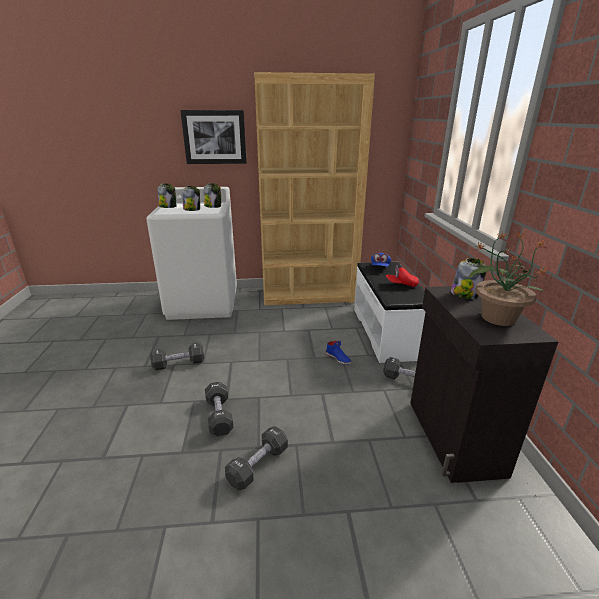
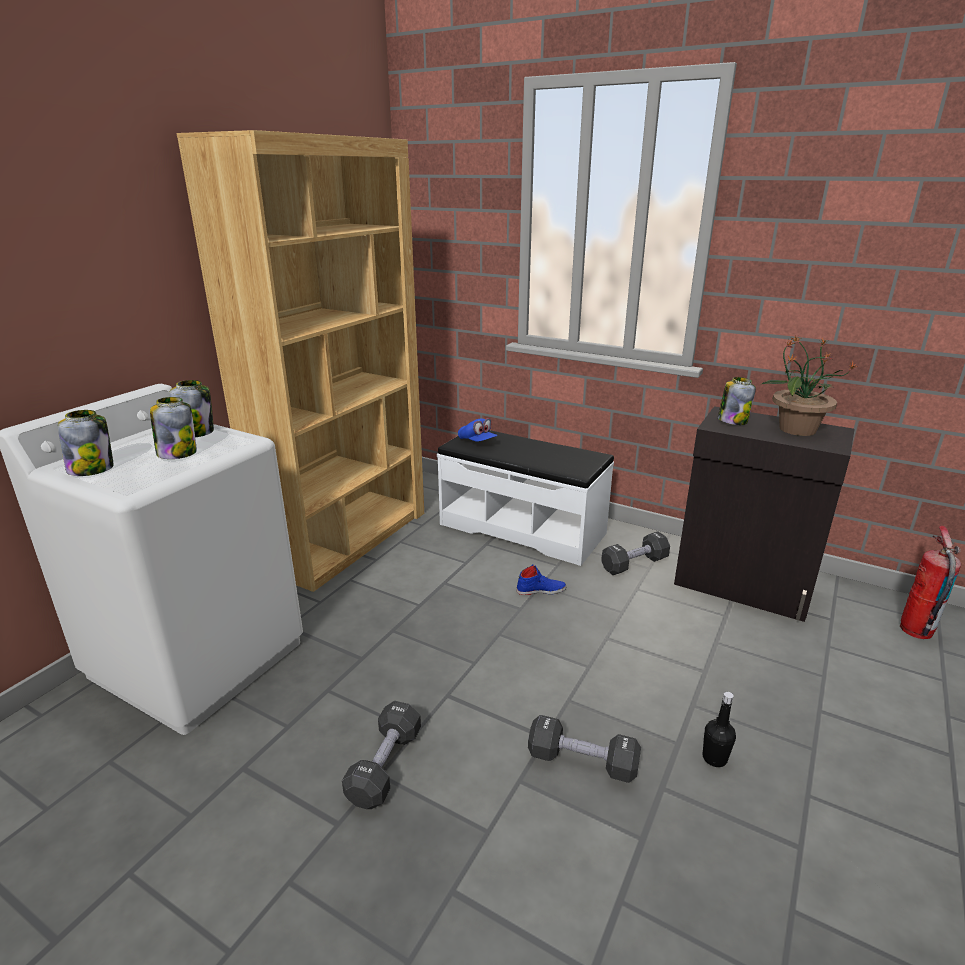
camera: 55 degrees left, 0 degrees up
picture [180,110,247,164] -> none
black dumbbell [225,426,288,490] -> black bottle [703,692,736,767]
red cap [386,265,419,287] -> none
none -> fire extinguisher [900,525,961,639]

